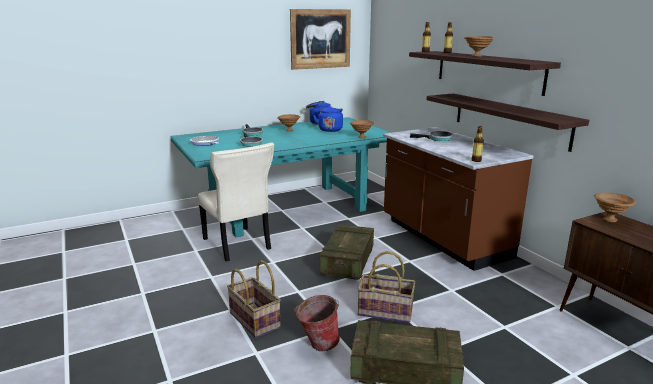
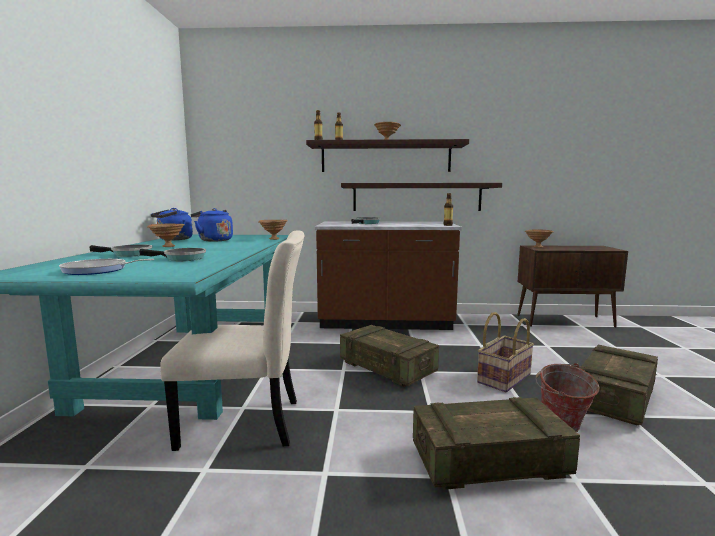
camera: 60 degrees left, 10 degrees down
basket [227,260,281,338] -> crate [413,397,580,490]
picture [290,9,351,70] -> none

